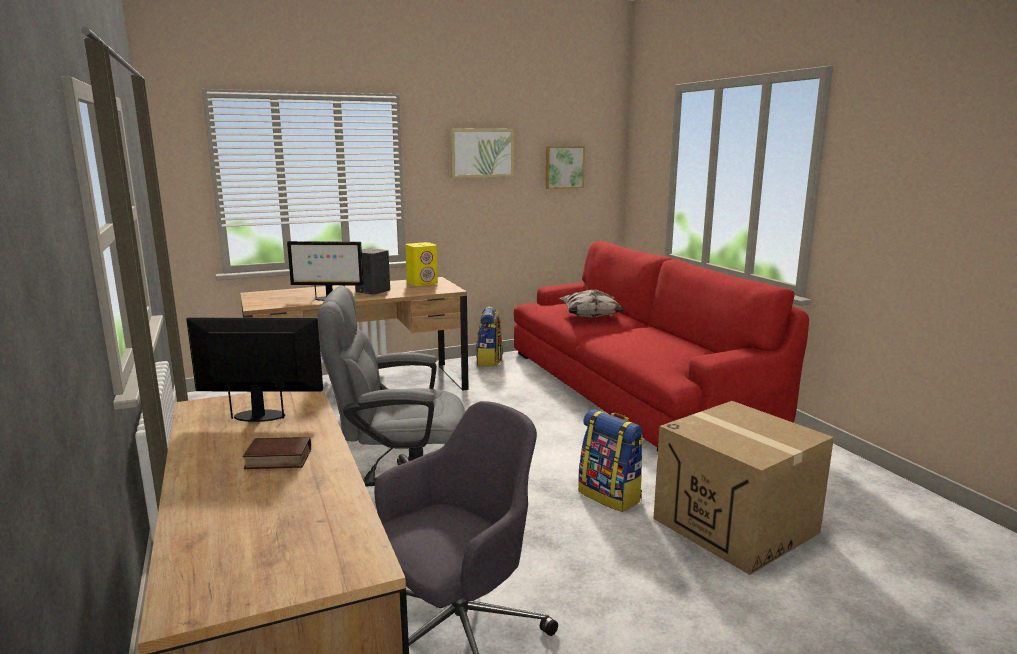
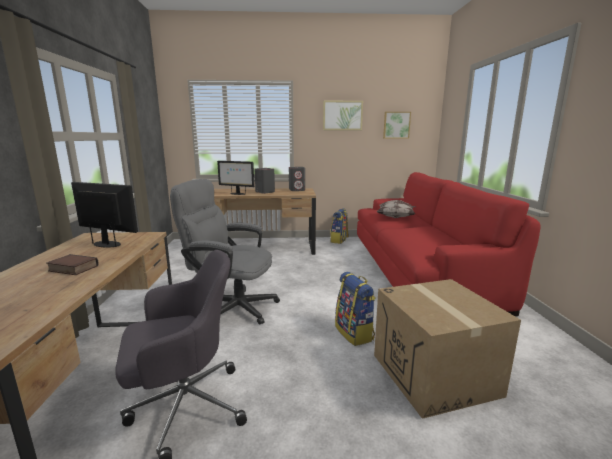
camera: 20 degrees right, 0 degrees up
yellow speaker [405,242,438,286] -> grey speaker [289,167,305,191]

